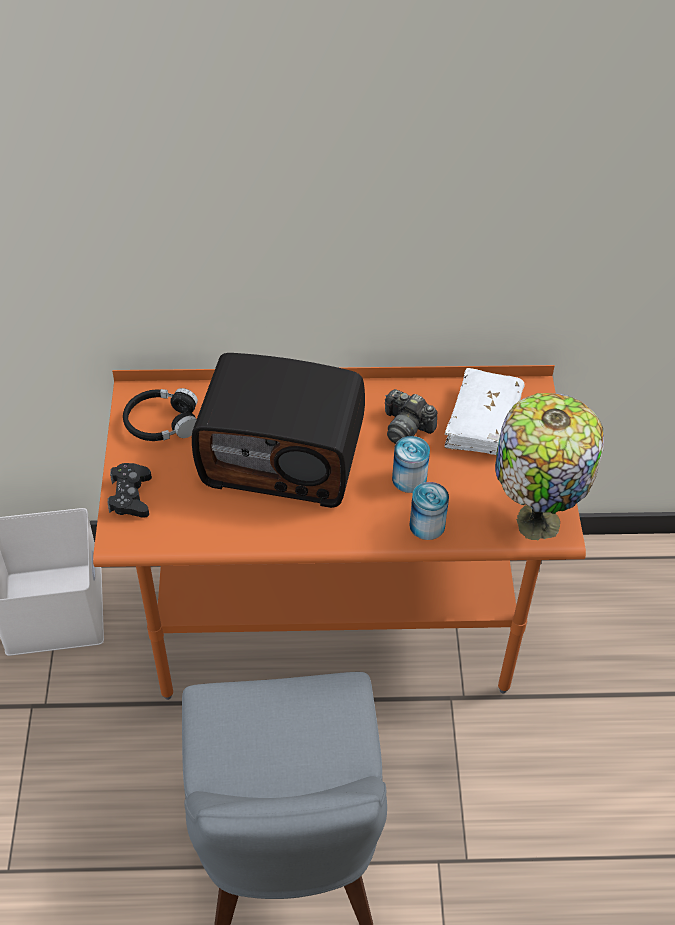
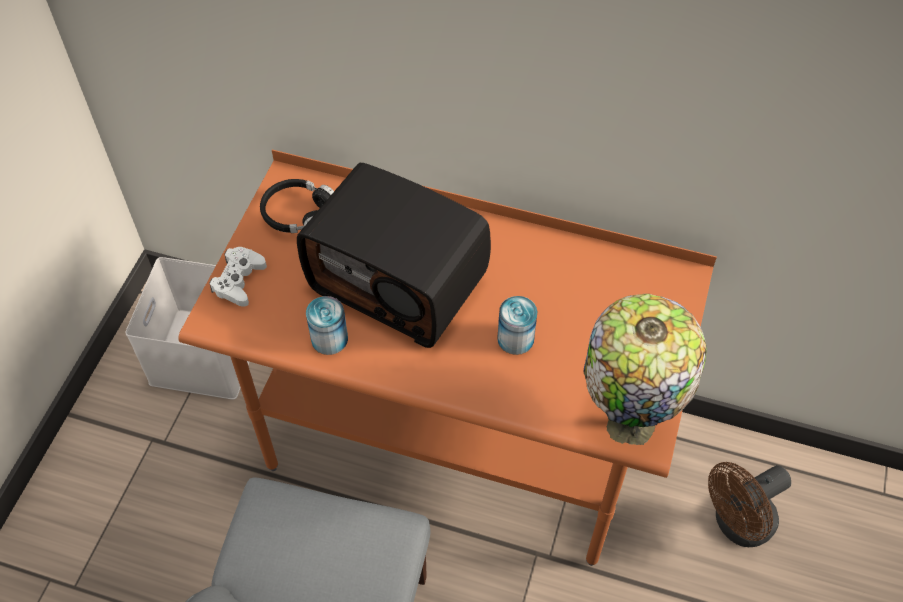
camera: 20 degrees right, 5 degrees up
black game controller [107,463,152,518] -> white game controller [209,247,267,307]
camera [385,389,438,444] -> none
can [409,482,449,540] -> can moved to [306,296,348,355]
white book [445,368,525,455] -> none
none -> brown fan [708,462,791,547]

